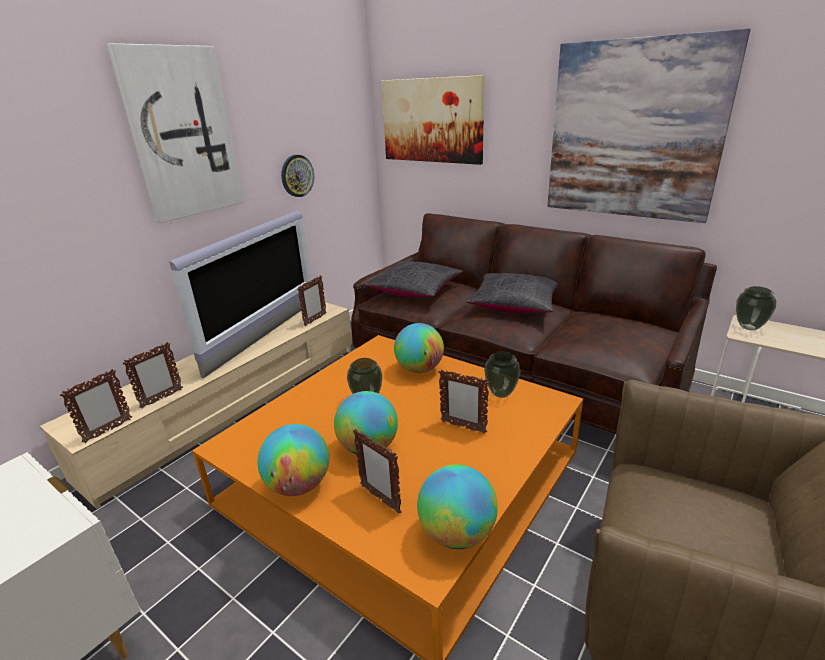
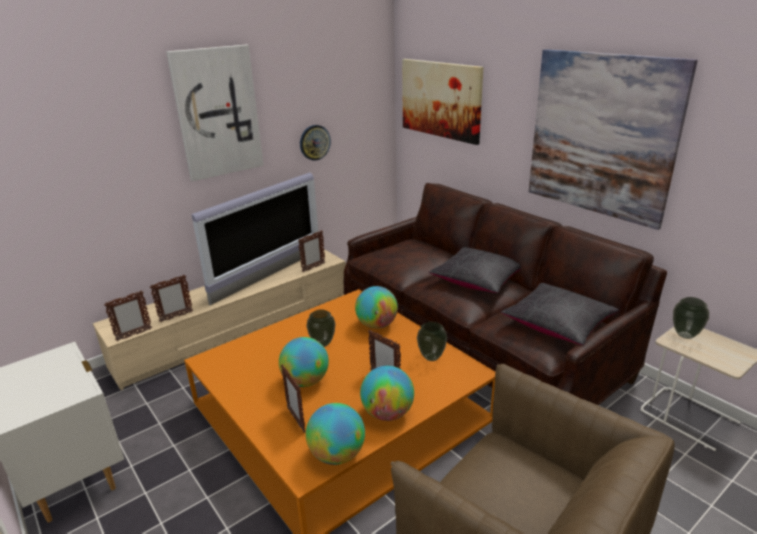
camera: 15 degrees right, 0 degrees up
globe [257,424,329,496] -> globe moved to [360,365,414,421]
black pillow [364,261,463,297] -> black pillow moved to [501,283,619,345]

